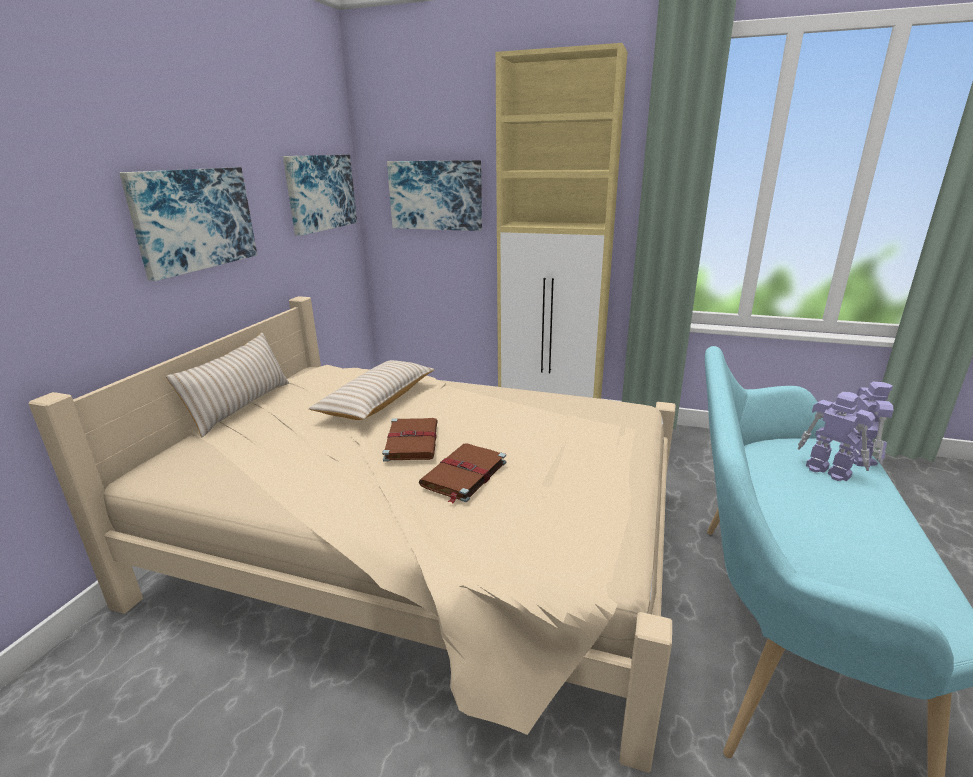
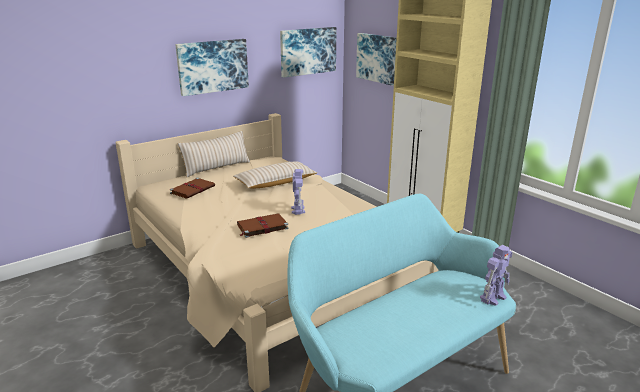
camera: 35 degrees right, 0 degrees up
brown book [382,418,438,462] -> brown book moved to [170,178,215,199]
toy robot [798,392,875,481] -> toy robot moved to [291,169,305,215]

